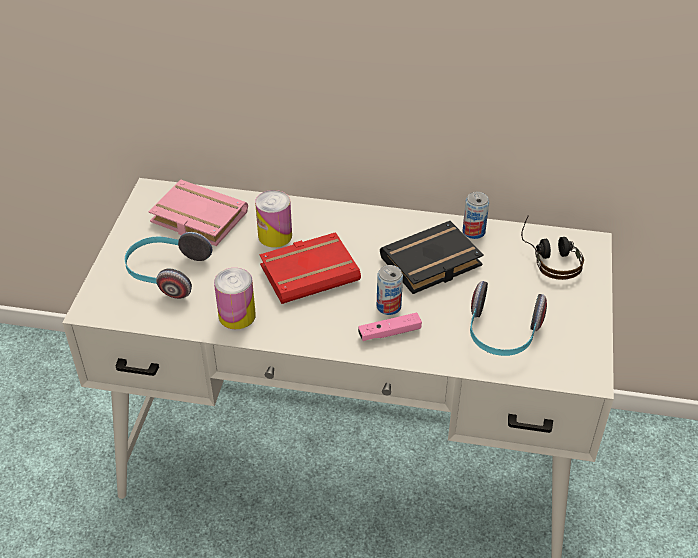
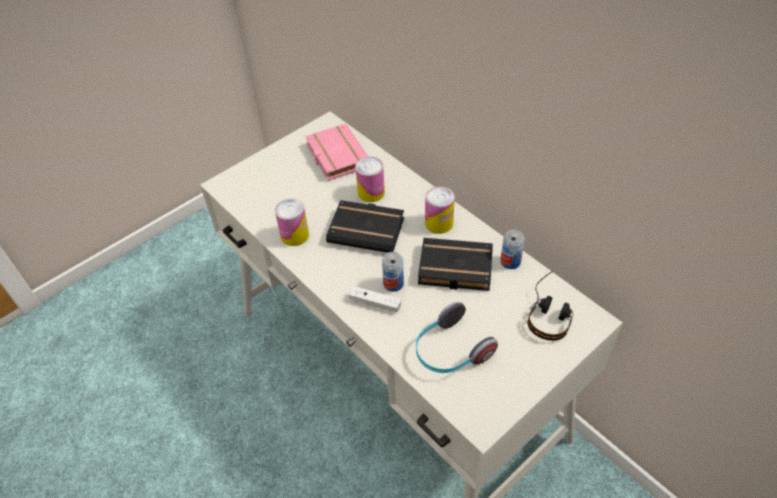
camera: 40 degrees right, 5 degrees up
headphones [124,232,212,299] -> none
red book [260,232,361,304] -> black book [326,200,404,253]
pink game controller [358,312,422,341] -> white game controller [349,286,401,312]
none -> can [425,186,455,234]

